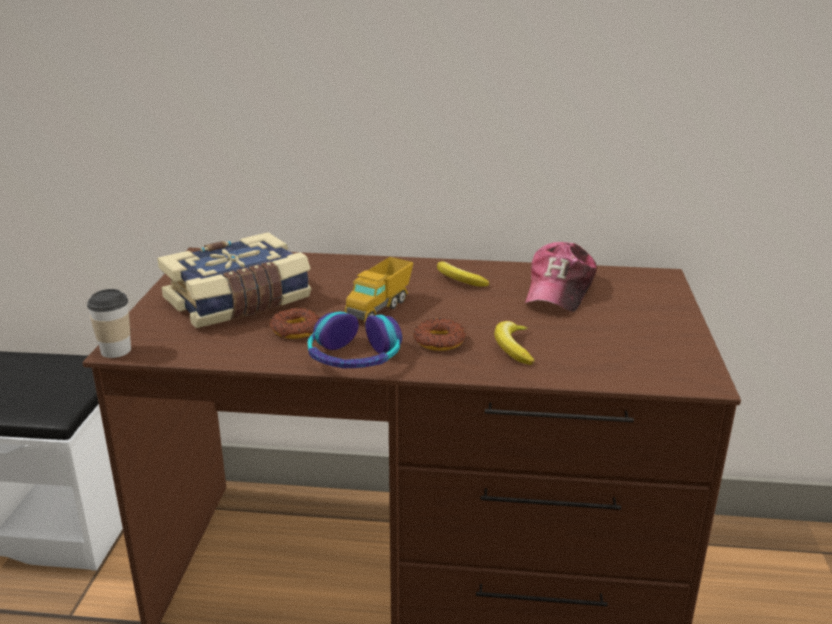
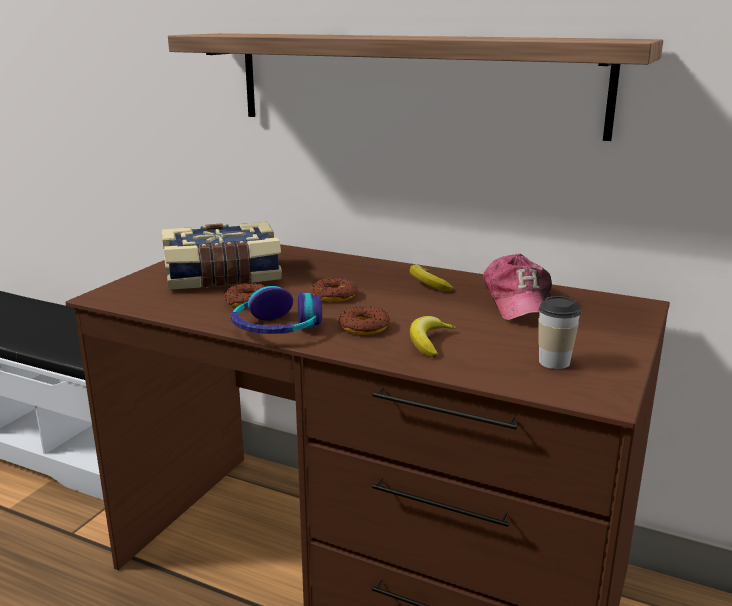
camera: 20 degrees right, 5 degrees down
cup [87,289,131,358] -> cup moved to [538,296,581,369]
toy truck [344,257,414,322] -> donut [311,277,358,302]
cap [525,242,597,312] -> cap turned 45 degrees counterclockwise [483,253,552,320]
none -> shelf [168,33,663,141]

